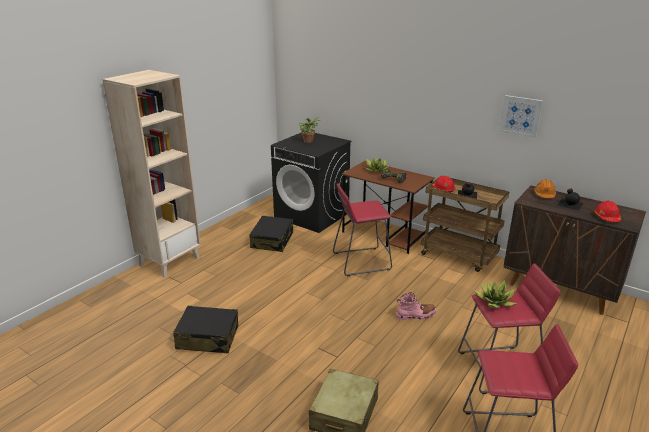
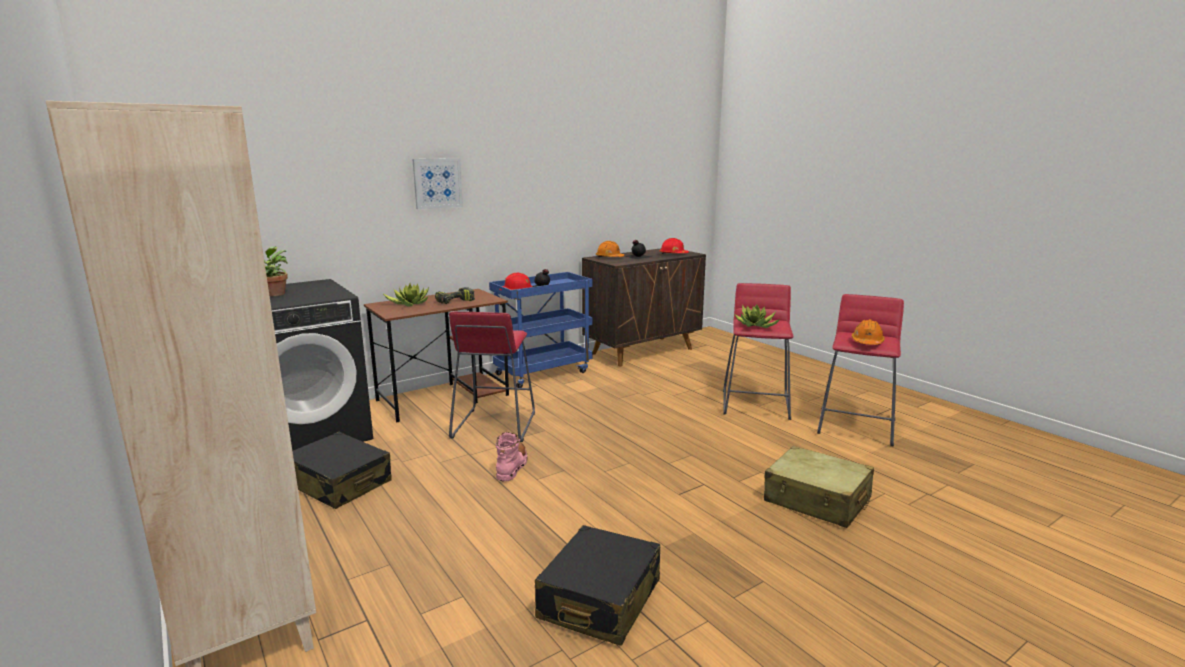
camera: 70 degrees left, 10 degrees down
pink boot [396,292,436,320] -> pink boot moved to [496,432,528,481]
brown cart [421,178,509,272] -> blue cart [489,272,592,388]
picture [499,95,543,138] -> picture moved to [412,158,463,209]
none -> orange hard hat [852,319,885,345]

